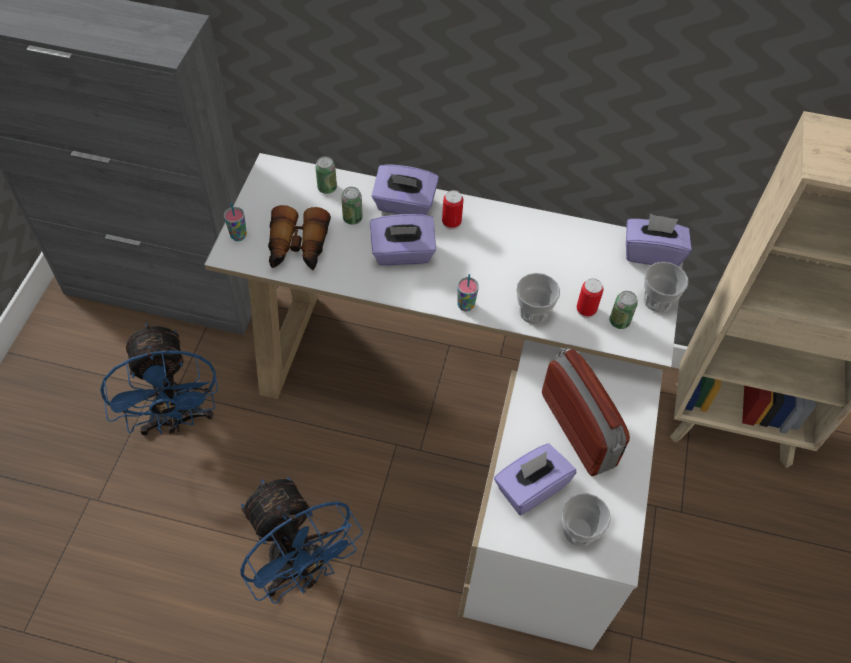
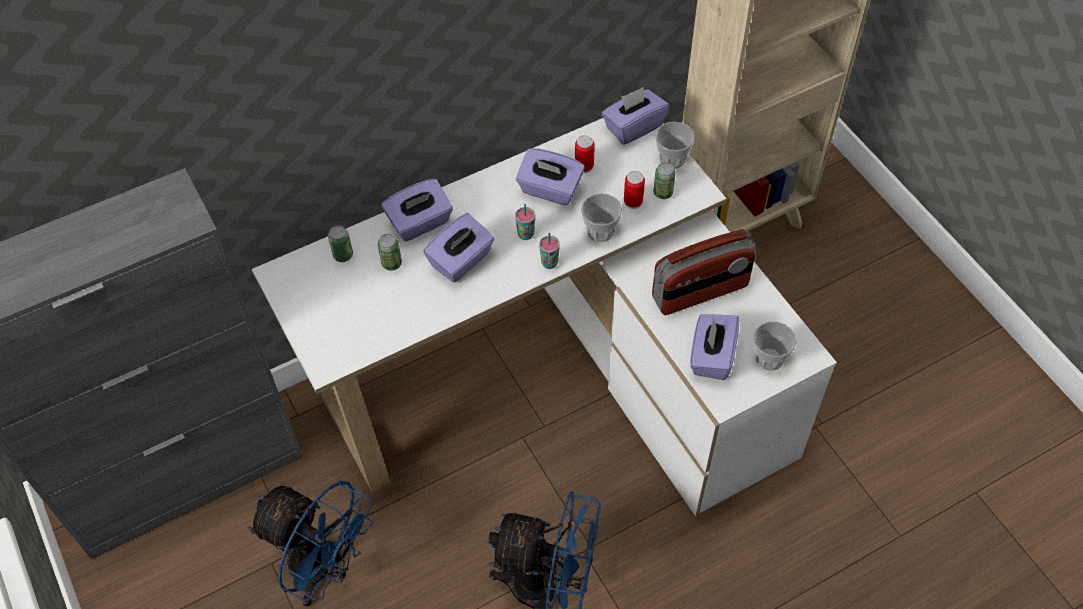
camera: 40 degrees left, 0 degrees up
cup [224,203,247,241] -> cup moved to [515,204,535,240]
binoculars [268,205,331,270] -> none
can [442,190,463,230] -> can moved to [575,135,595,173]
radio [542,348,630,476] -> radio turned 135 degrees clockwise [652,229,756,315]
none -> purple tissue box [516,148,585,205]

